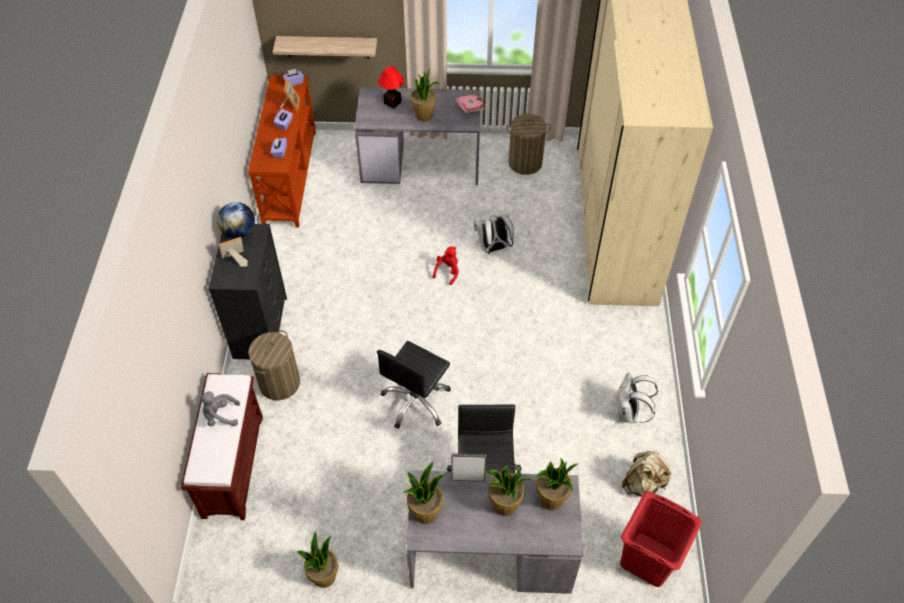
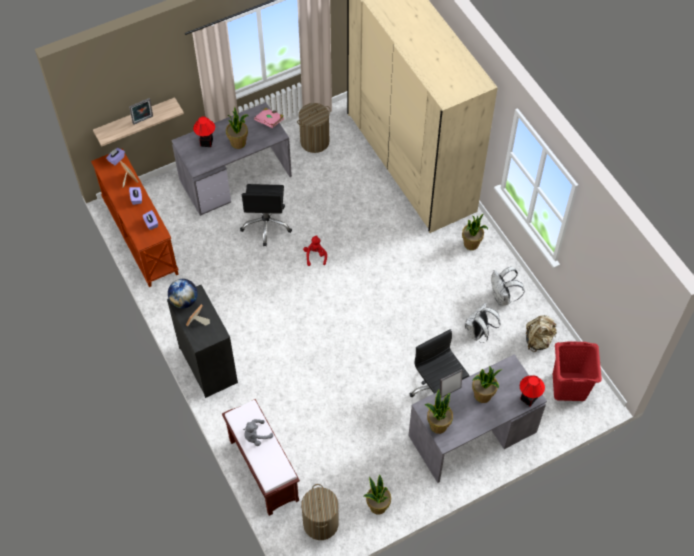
camera: 30 degrees left, 5 degrees up
laundry basket [248,330,300,400] -> laundry basket moved to [301,484,339,540]
black office chair [377,341,451,429] -> black office chair moved to [240,184,292,246]
white backpack [474,213,514,254] -> white backpack moved to [465,303,501,343]
potted plant [535,458,578,510] -> potted plant moved to [462,214,488,250]
none -> picture frame [129,98,153,125]
none -> table lamp [520,375,545,406]

